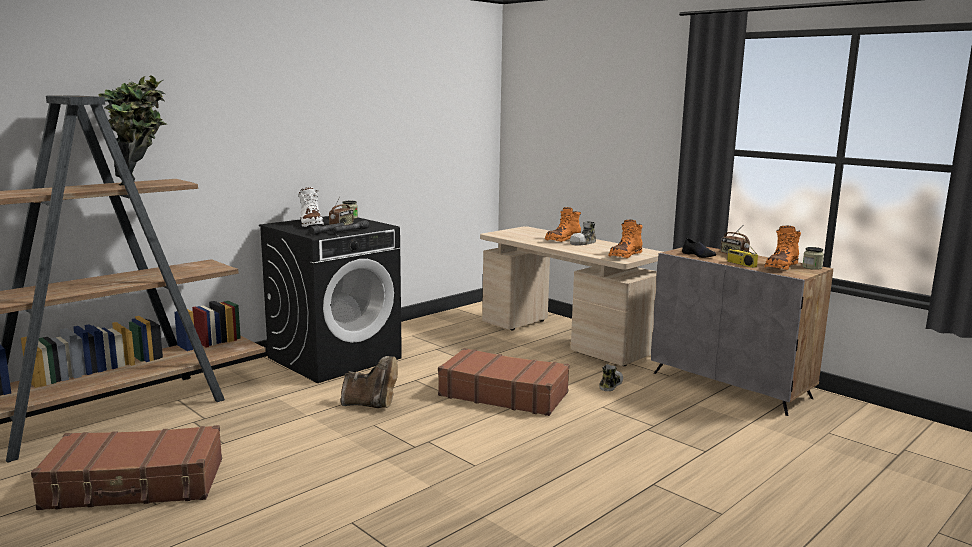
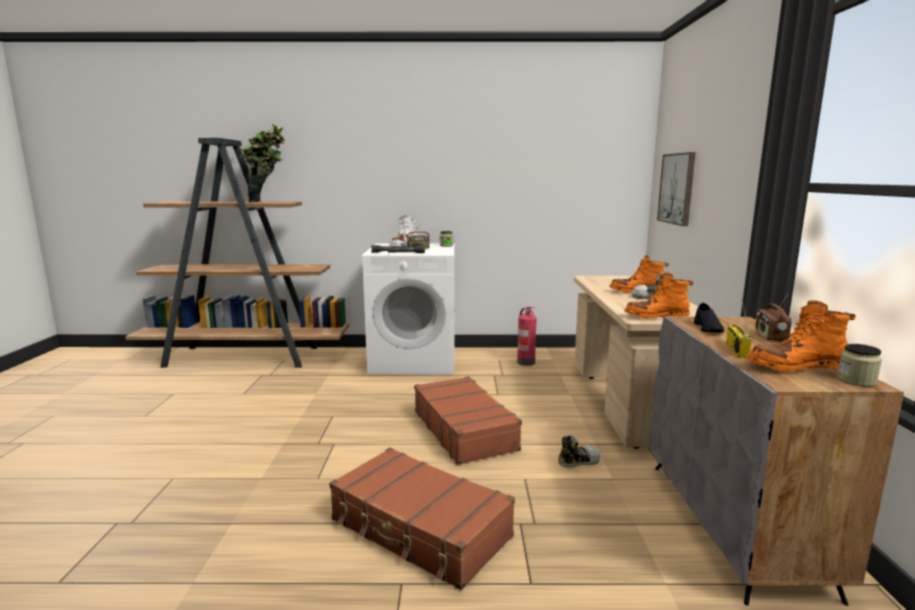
camera: 45 degrees right, 0 degrees up
brown suitcase [31,425,222,510] -> brown suitcase moved to [329,447,515,590]
black washing machine [259,216,402,383] -> white washing machine [362,243,455,374]
brown boot [340,356,398,408] -> none
none -> fire extinguisher [517,307,537,366]
none -> picture [657,152,696,226]

